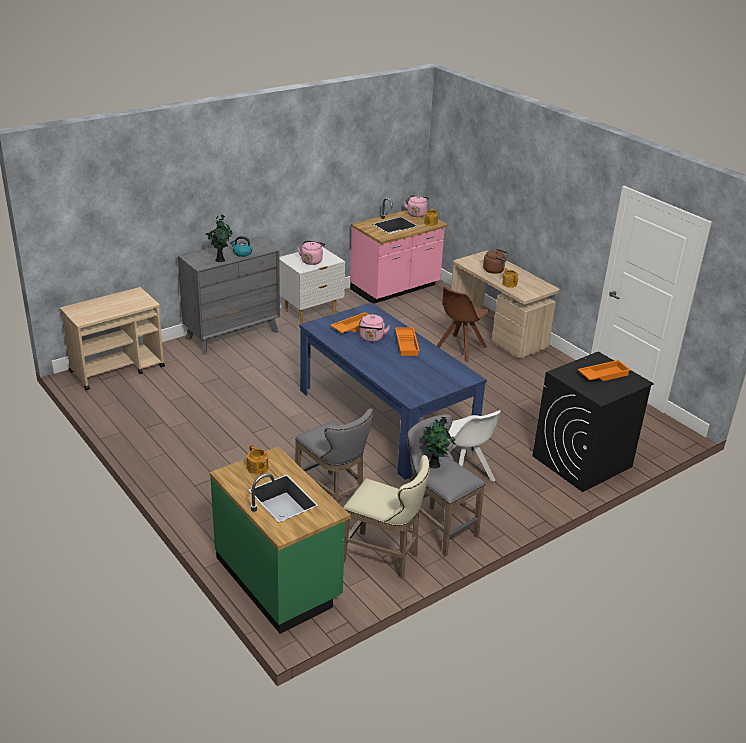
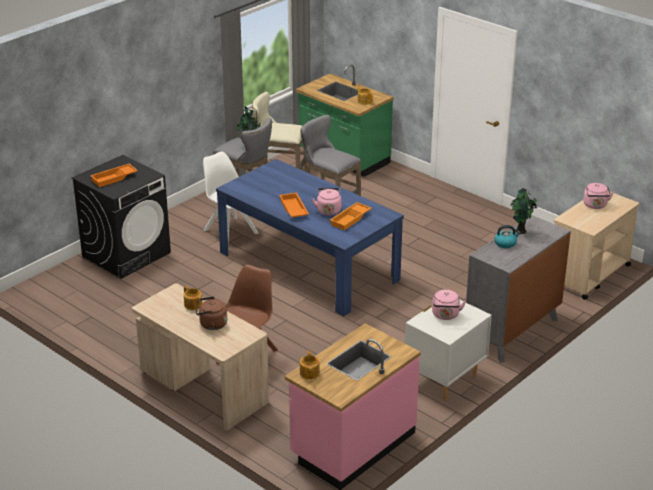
camera: 170 degrees right, 0 degrees up
pink kettle [404,195,429,217] -> pink kettle moved to [583,183,614,209]

